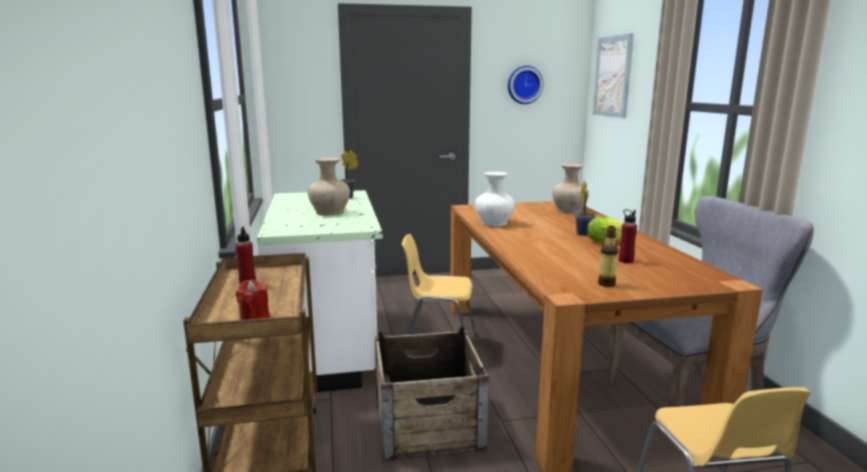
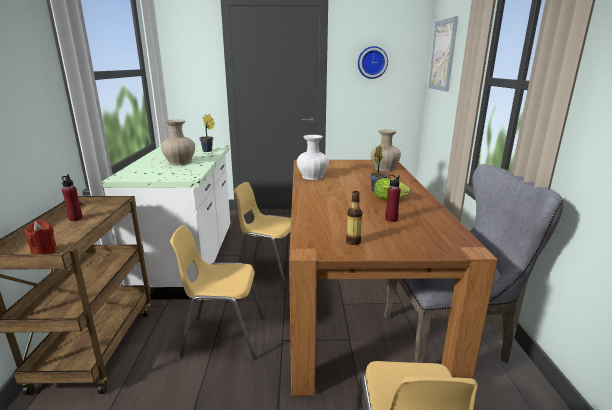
camera: 10 degrees right, 5 degrees up
crate [375,326,489,461] -> yellow chair [170,225,264,360]

